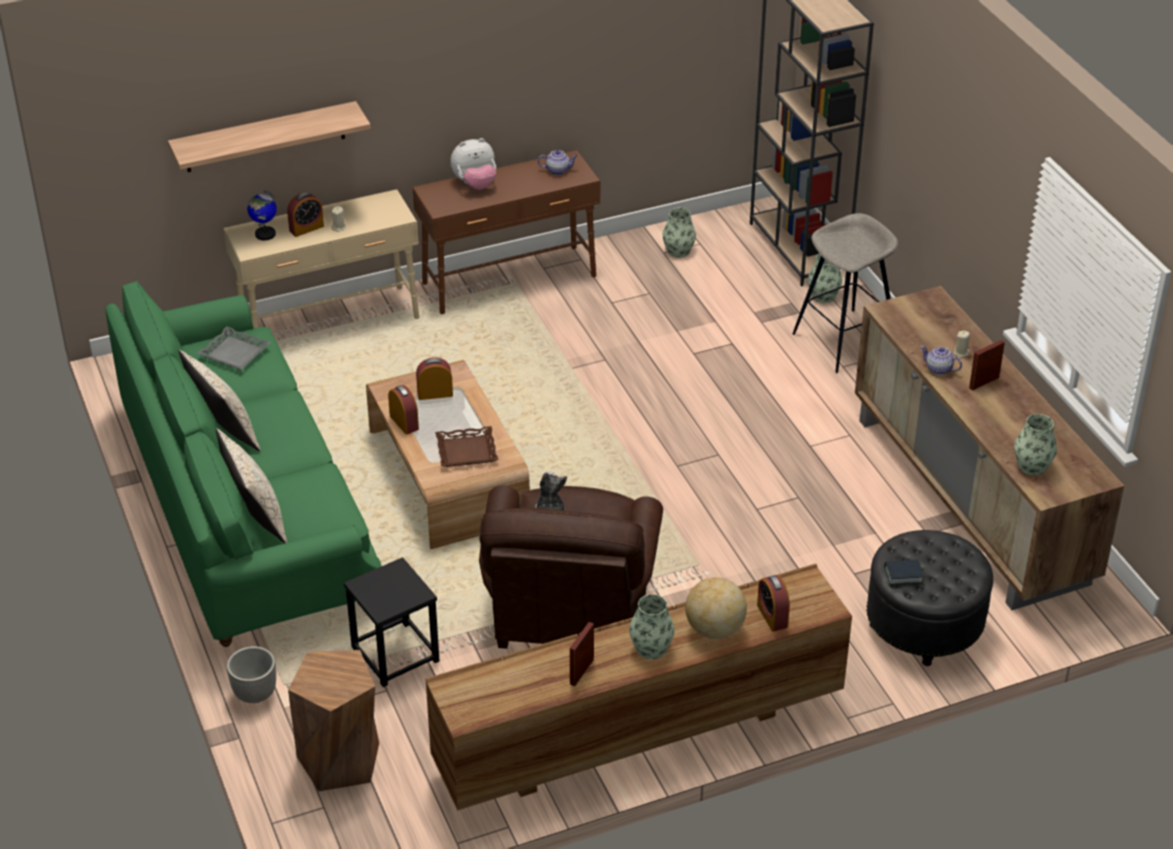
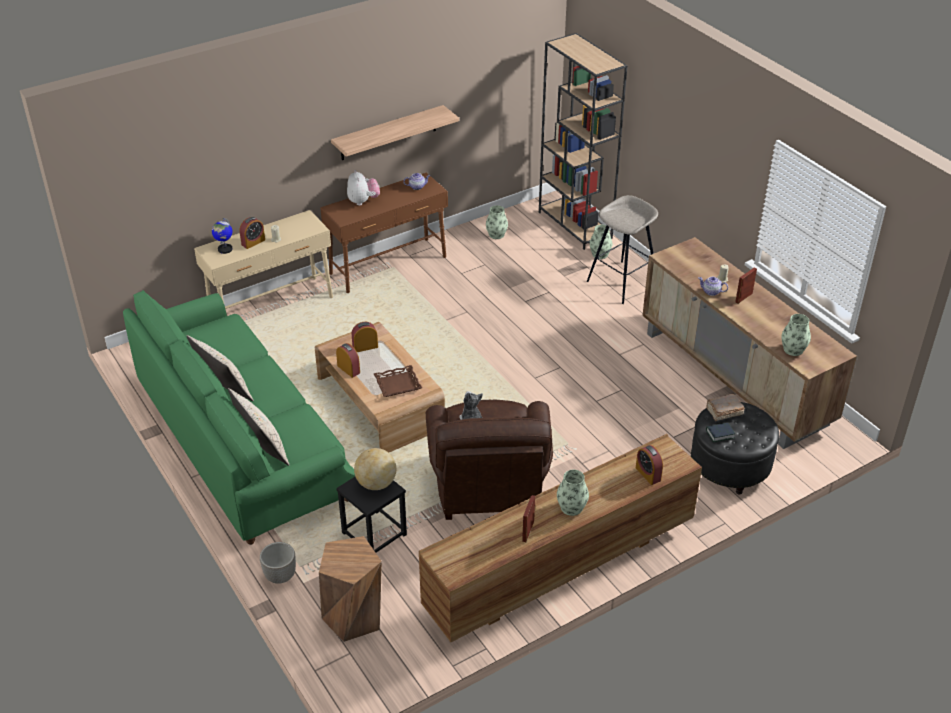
camera: 10 degrees left, 0 degrees up
shelf [168,101,371,172] -> shelf moved to [331,105,459,160]
grey tray [197,326,271,370] -> none
plush toy [450,138,496,190] -> plush toy turned 75 degrees counterclockwise [347,170,380,206]
globe [685,577,747,639] -> globe moved to [354,448,396,490]
none -> brown book [706,393,745,421]

